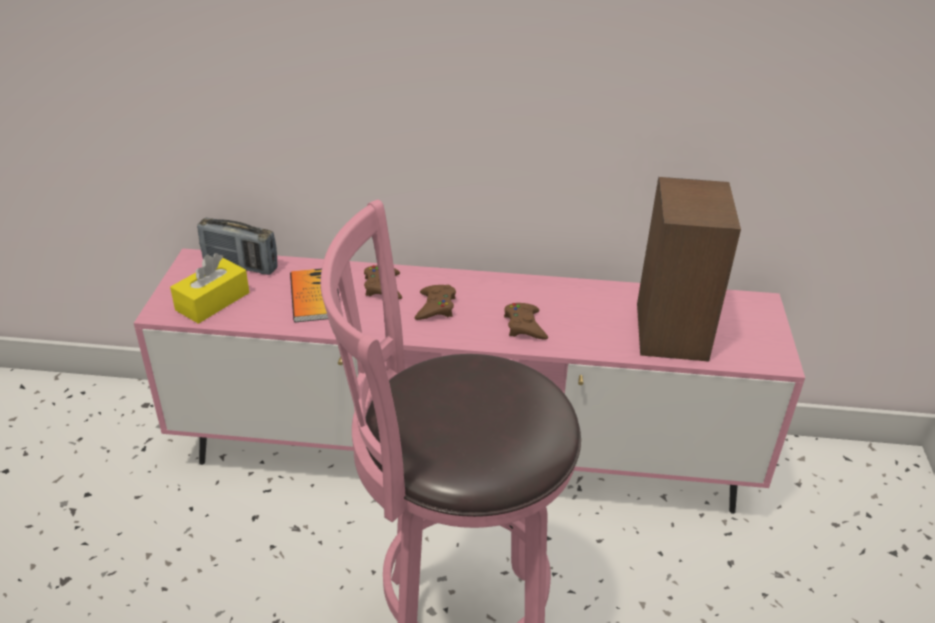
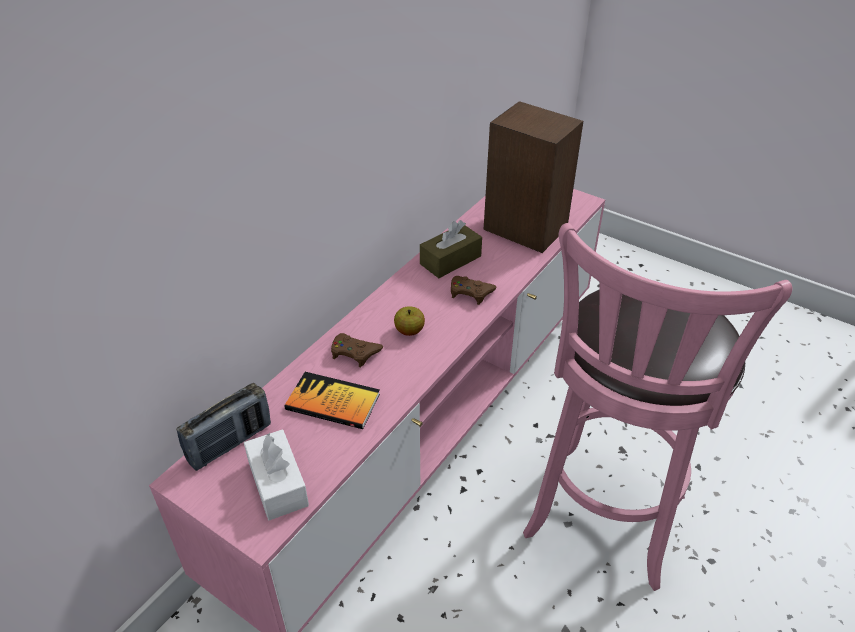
camera: 60 degrees left, 5 degrees up
yellow tissue box [170,253,249,324] -> white tissue box [244,429,309,520]
brown game controller [414,285,456,320] -> apple [394,306,425,336]
none -> brown tissue box [420,220,482,278]

